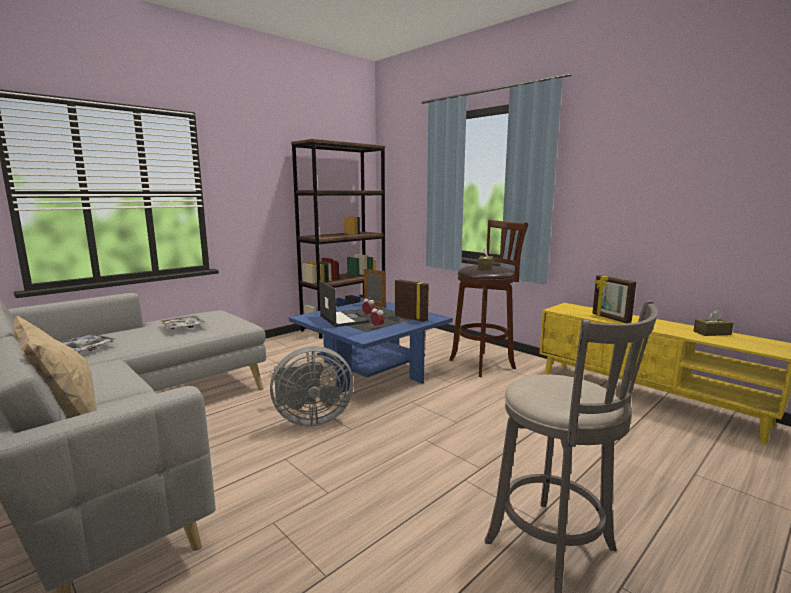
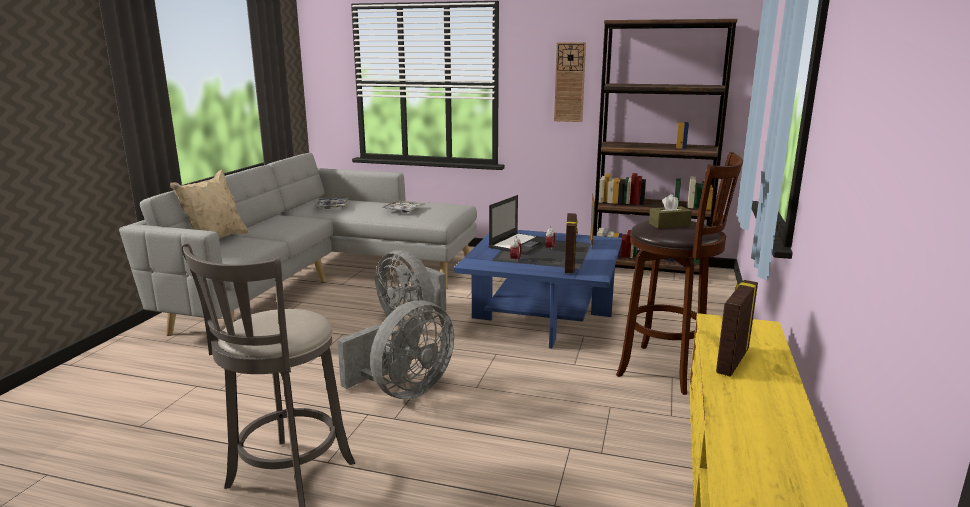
camera: 60 degrees right, 5 degrees up
brown tissue box [693,309,733,336] -> none
none -> grey fan [337,300,454,399]
none -> wall clock [554,42,586,122]

